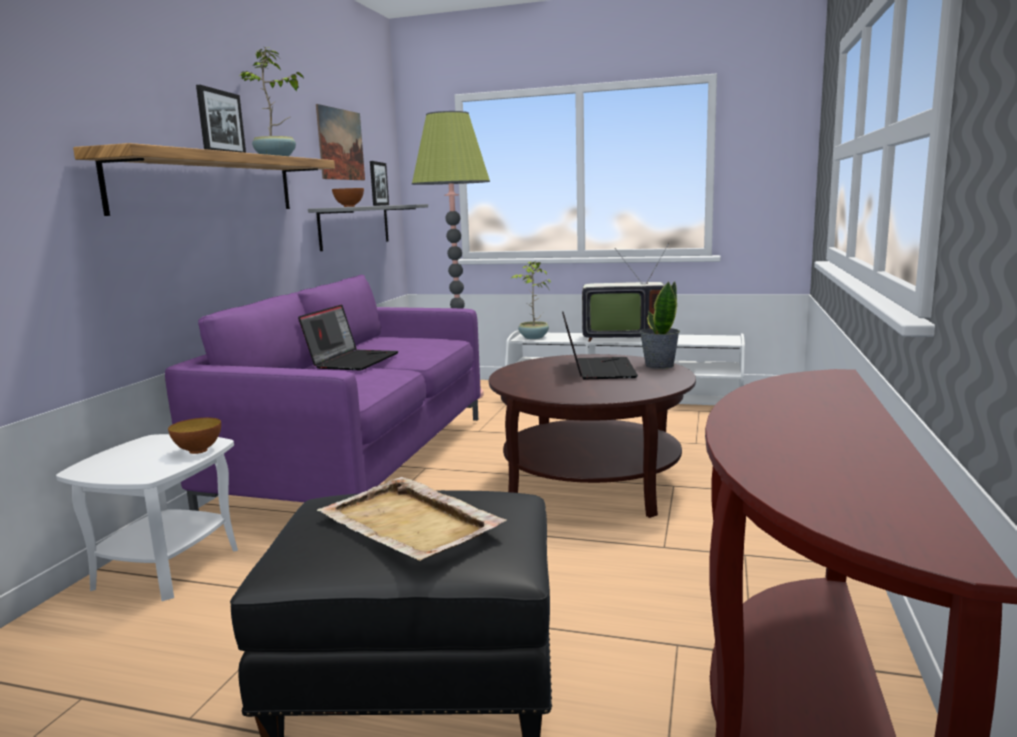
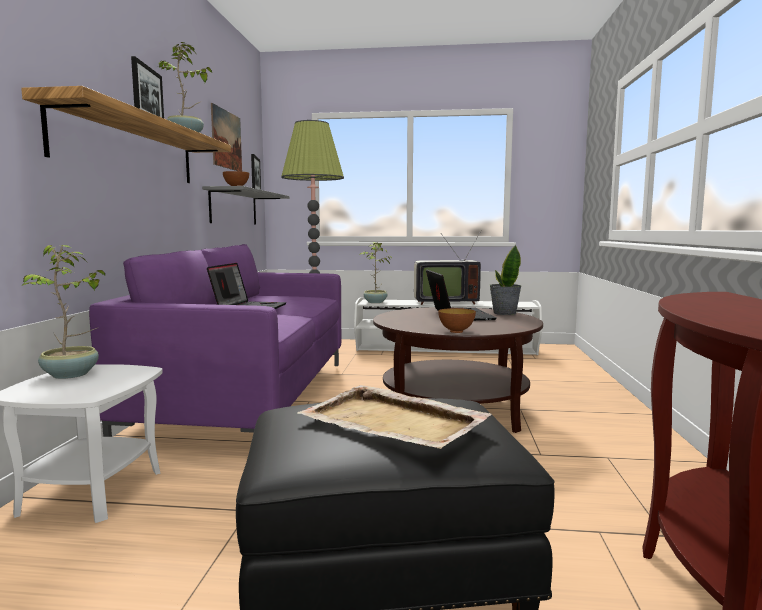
camera: 10 degrees left, 5 degrees down
bowl [168,418,221,454] -> bowl moved to [438,308,476,333]
none -> potted plant [22,245,105,379]

